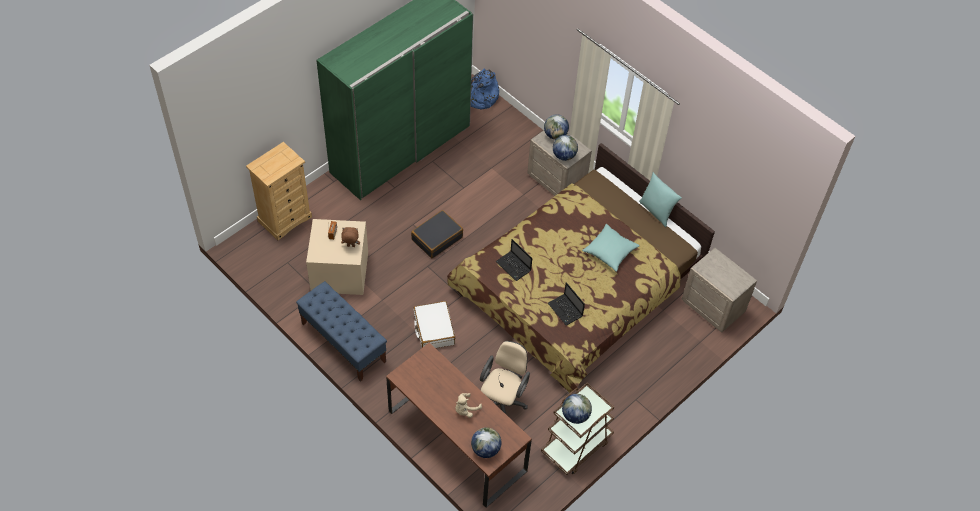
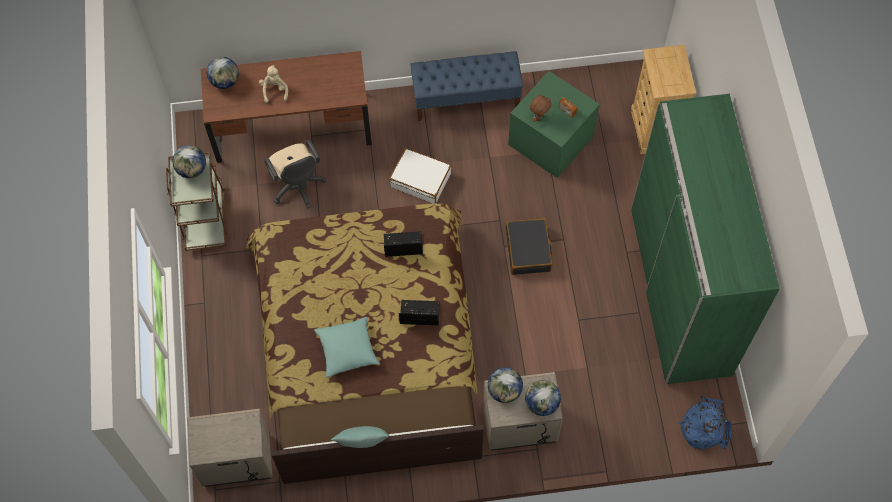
camera: 130 degrees right, 10 degrees up
beige storage box [306,219,368,295] -> green storage box [508,71,600,178]
laptop [548,282,585,325] -> laptop moved to [399,300,440,326]

